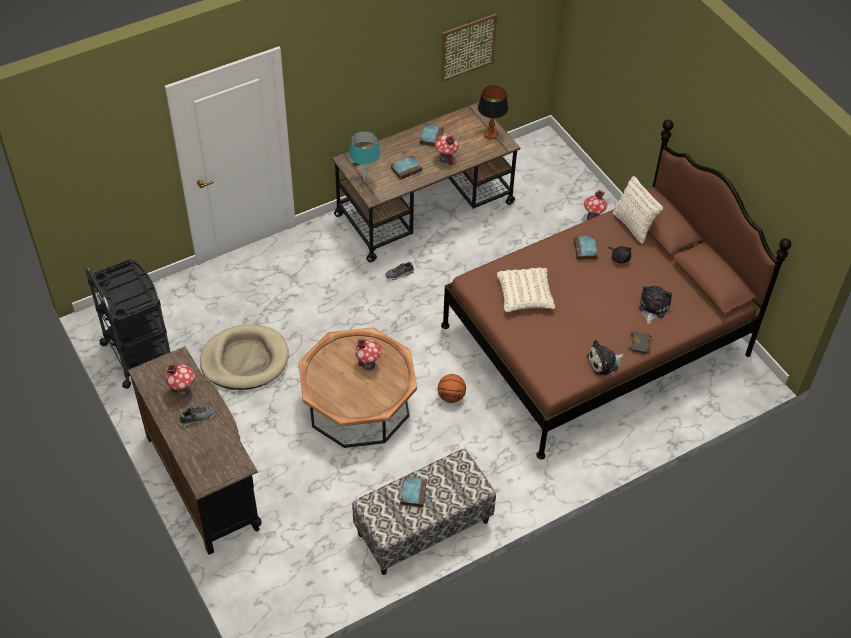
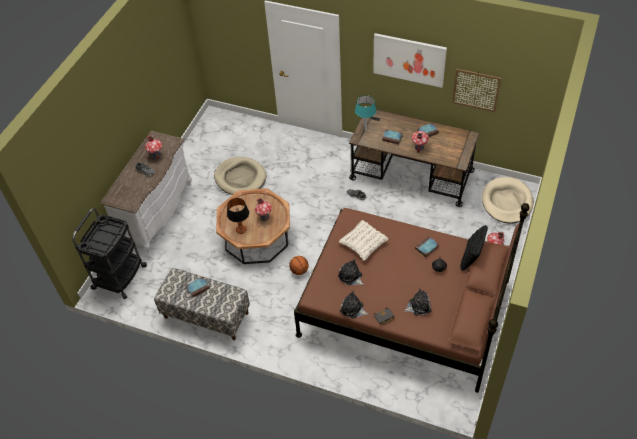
camera: 55 degrees right, 0 degrees up
black cart [85,259,171,389] -> black cart moved to [72,208,147,299]
black dresser [128,346,262,555] -> white dresser [101,131,192,253]
table lamp [478,86,508,140] -> table lamp moved to [227,198,249,234]
beige pillow [613,176,663,244] -> black pillow [460,225,488,270]
none -> plush toy [338,259,364,285]
none -> picture [373,33,447,88]
none -> beige dog bed [482,177,533,223]

